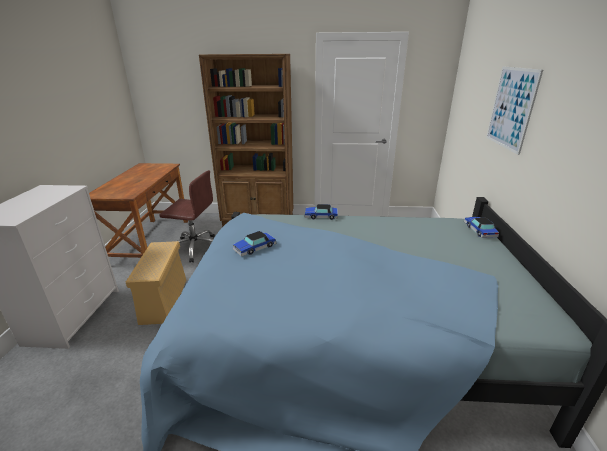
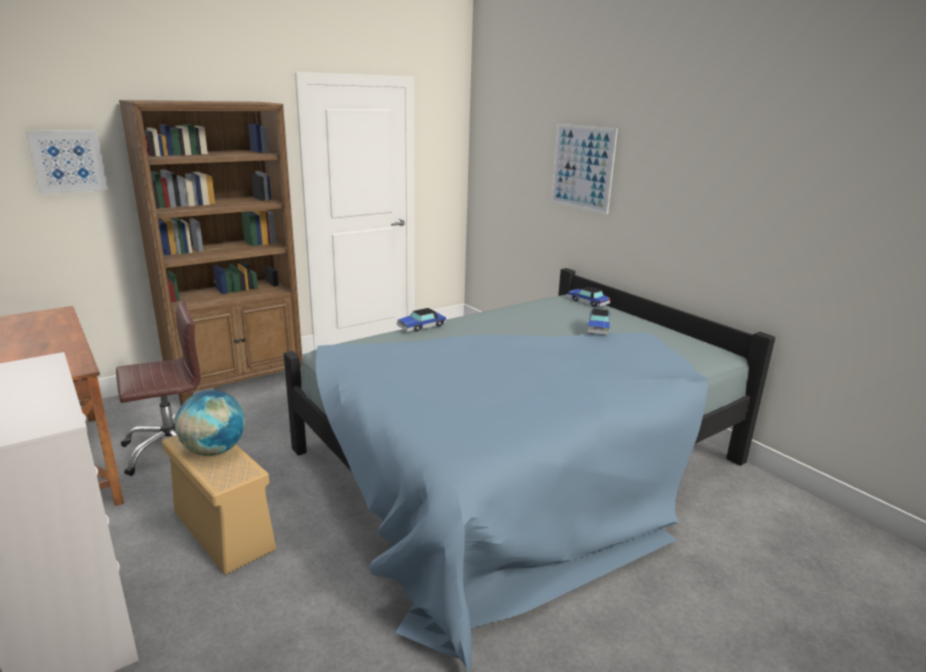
camera: 40 degrees left, 5 degrees down
toy car [232,231,276,256] -> toy car moved to [588,309,610,335]
none -> picture [26,130,108,194]
none -> globe [175,390,245,456]

